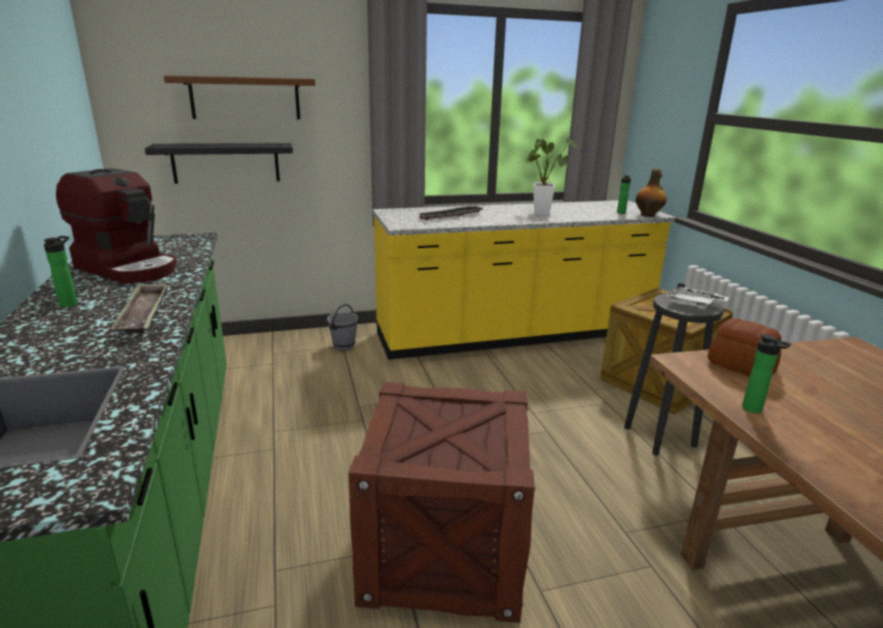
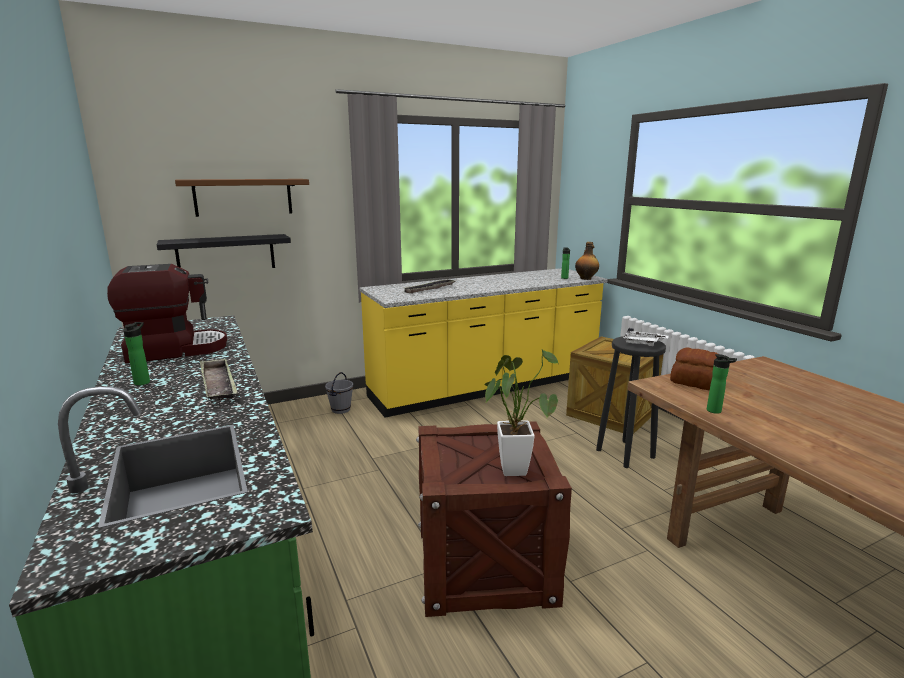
camera: 10 degrees left, 5 degrees down
coffee machine [56,168,177,283] -> coffee machine turned 45 degrees counterclockwise [107,264,227,364]
potted plant [526,138,578,215] -> potted plant moved to [484,350,559,476]

